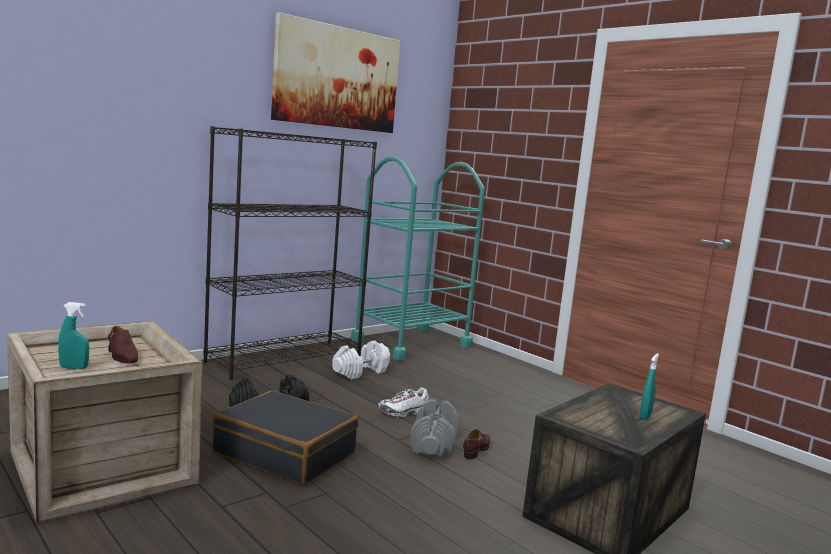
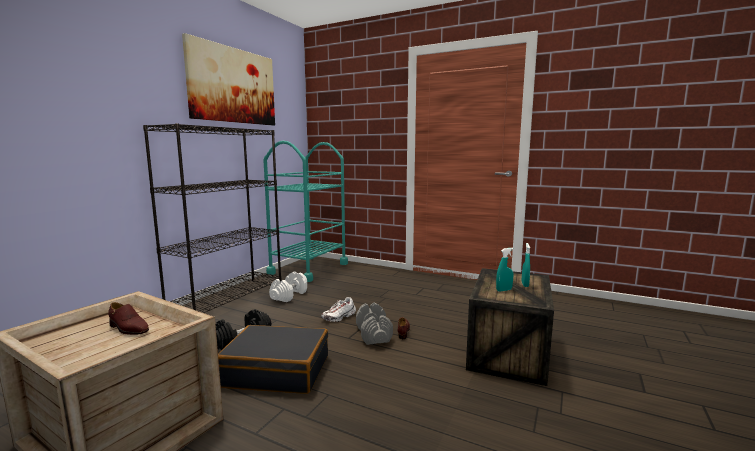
camera: 20 degrees left, 0 degrees up
turquoise spray bottle [58,302,89,369] -> turquoise spray bottle moved to [496,248,513,292]

